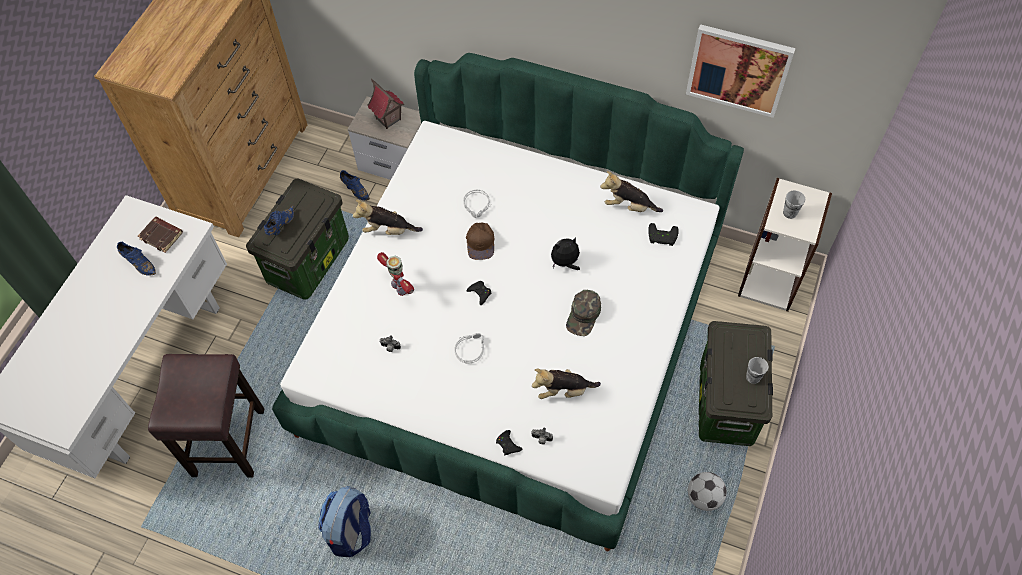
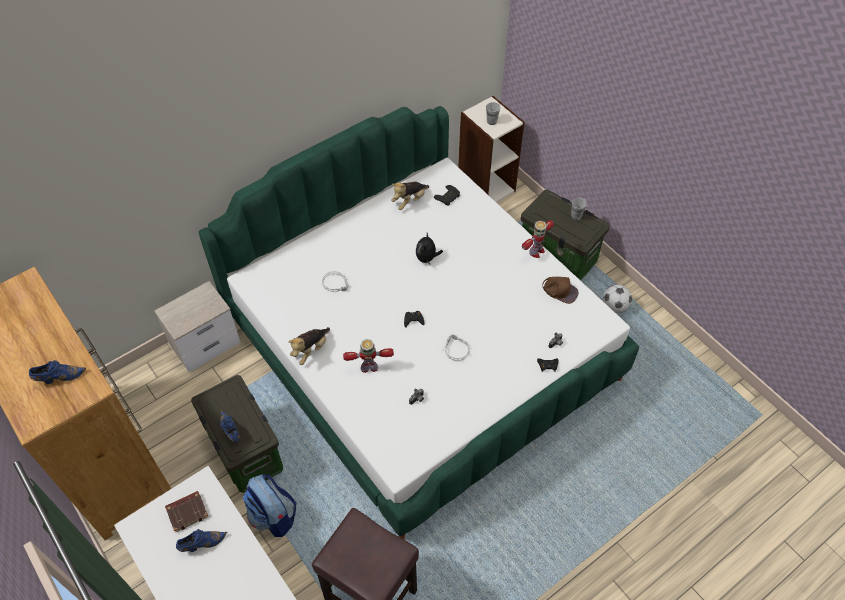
camera: 60 degrees left, 5 degrees down
backpack [318,486,371,557] -> backpack moved to [243,474,296,537]
blue shoe [340,170,370,200] -> blue shoe moved to [29,360,86,384]
toy house [367,79,404,129] -> none
brown cap [466,223,494,260] -> brown cap moved to [543,277,579,304]
plush toy [532,368,601,399] -> none
green cap [566,290,601,336] -> none
picture [686,24,796,118] -> none
none -> toy robot [522,220,554,258]

